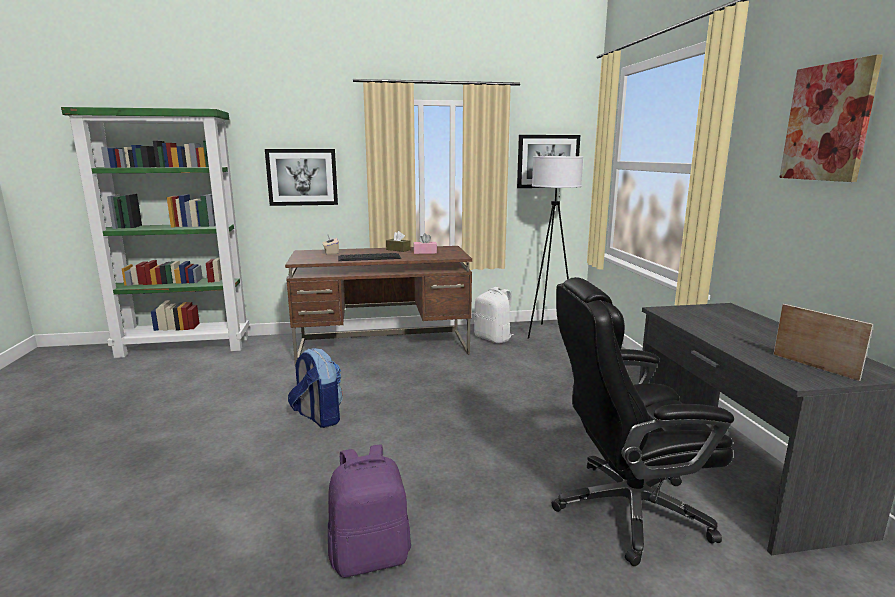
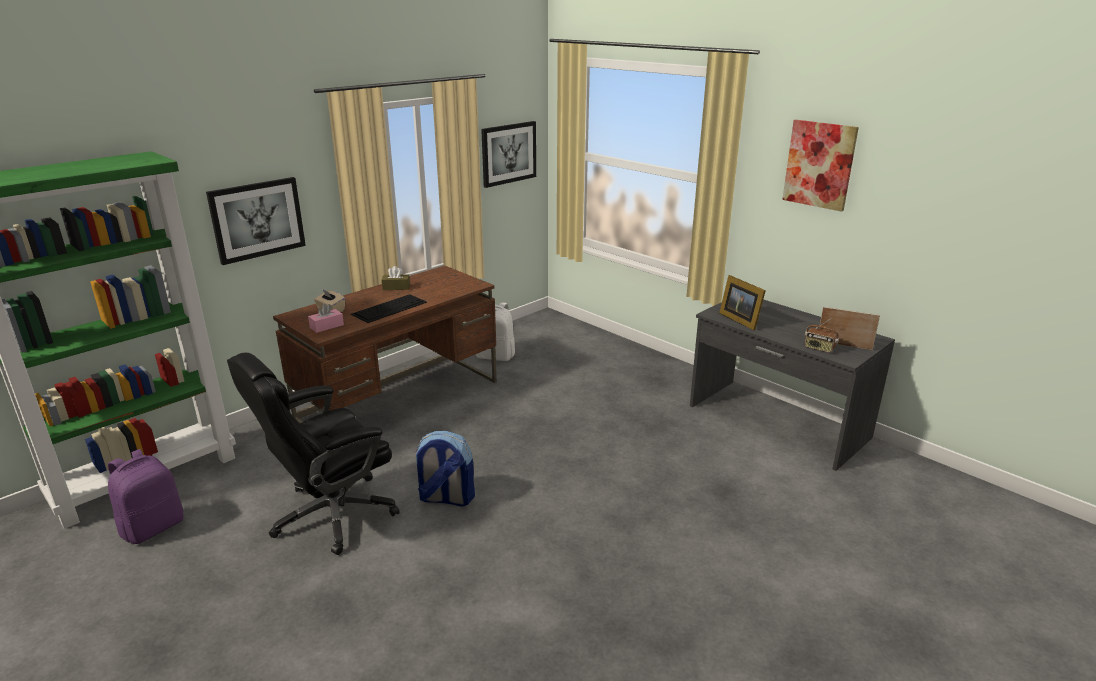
camera: 35 degrees left, 10 degrees up
purple backpack [328,445,411,578] -> purple backpack moved to [108,449,184,544]
pink tissue box [413,233,437,254] -> pink tissue box moved to [308,304,344,333]
white floor lamp [528,156,583,339] -> none
black office chair [551,277,734,566] -> black office chair moved to [227,353,400,555]
none -> picture frame [719,275,766,330]
none -> radio [805,318,839,353]

